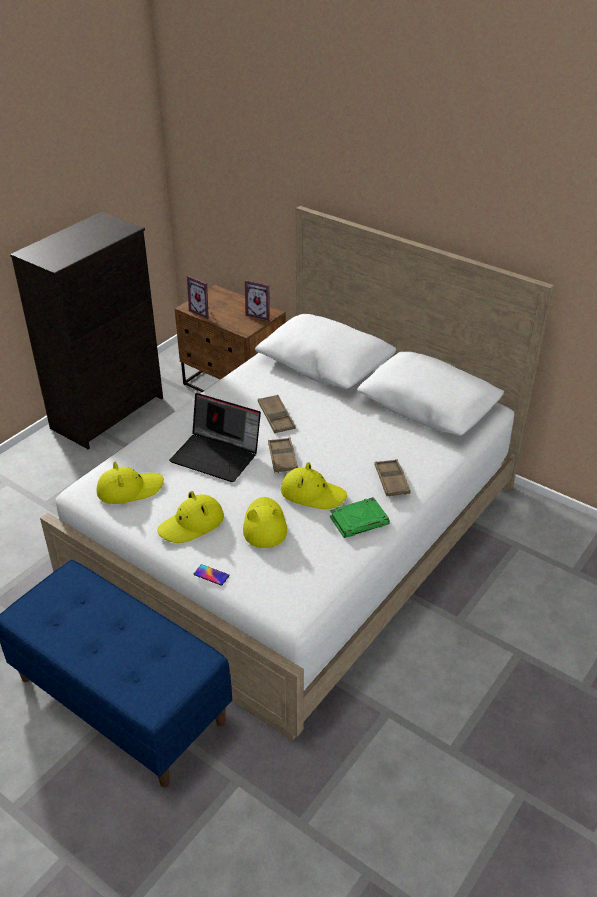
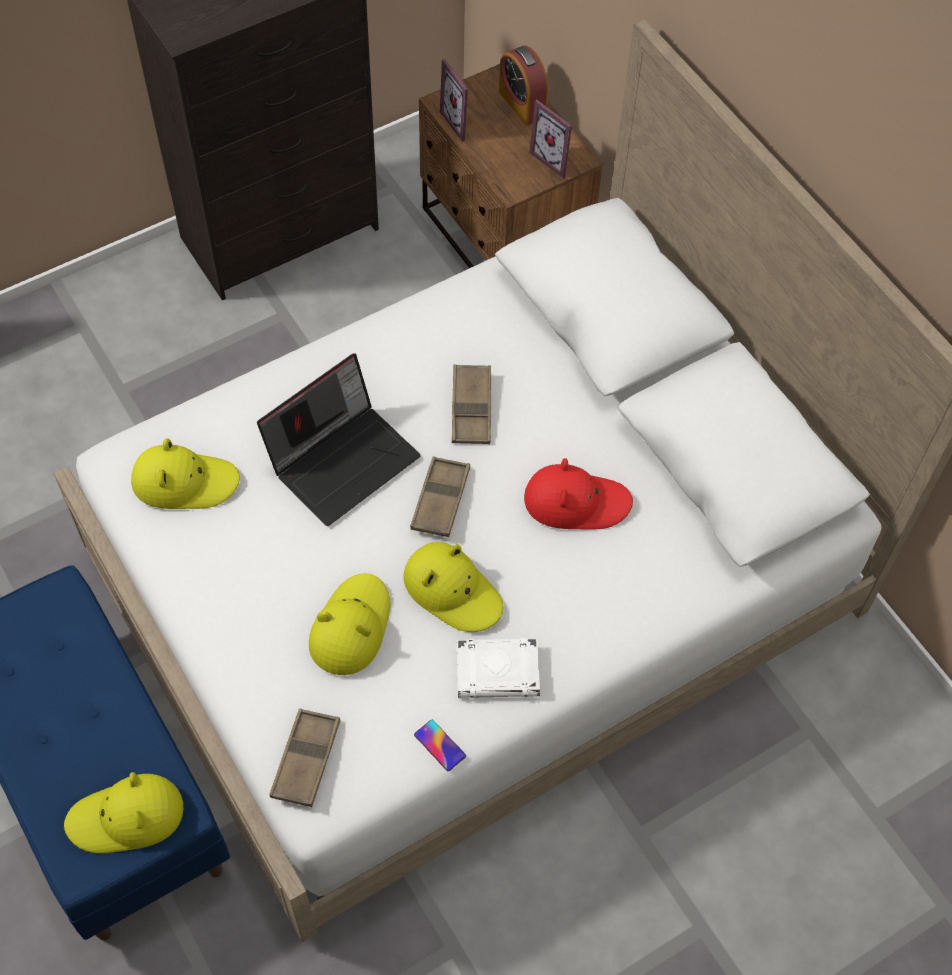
camera: 20 degrees right, 20 degrees up
yellow hat [157,491,224,543] -> yellow hat moved to [64,772,183,853]
laptop [169,393,261,482] -> laptop turned 90 degrees counterclockwise [257,354,420,526]
phone [194,564,229,586] -> phone moved to [414,720,466,771]
green book [330,497,390,538] -> white book [457,638,540,698]
brown tray [374,459,411,496] -> brown tray moved to [269,709,341,807]
none -> alarm clock [499,46,548,125]
none -> red hat [524,458,633,530]

